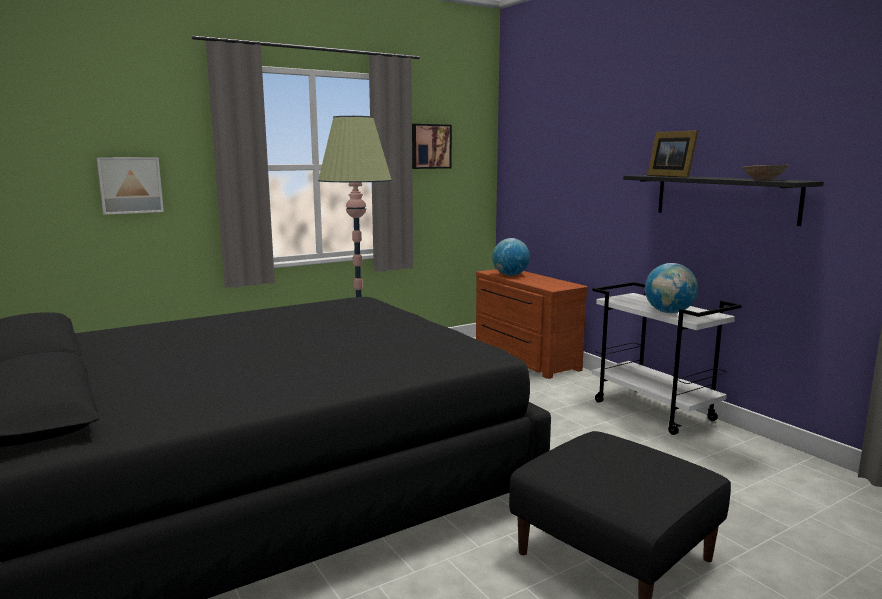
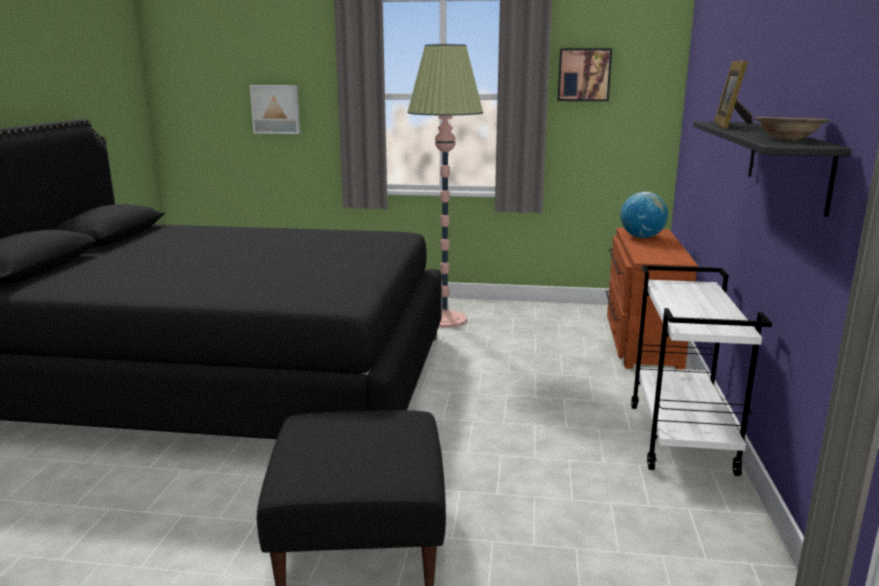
camera: 40 degrees right, 5 degrees up
globe [645,263,698,313] -> none

